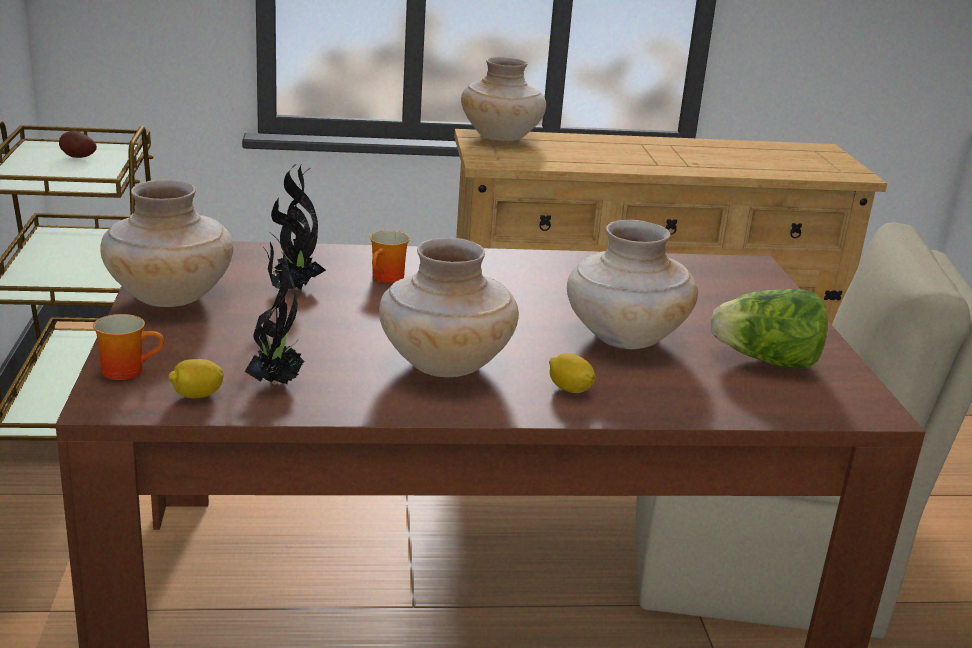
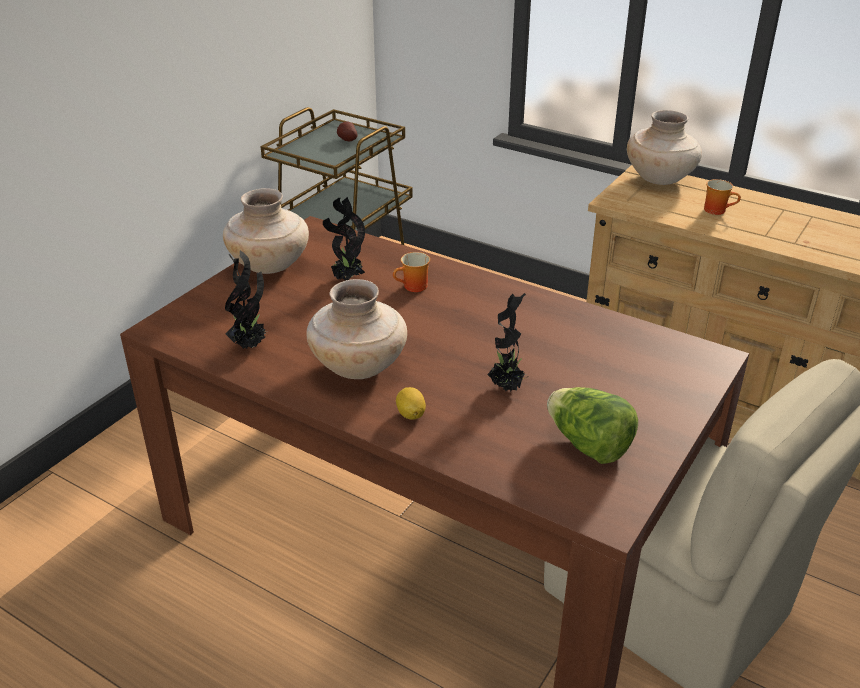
camera: 40 degrees right, 10 degrees up
mug [93,314,164,380] -> mug moved to [704,179,741,215]
lemon [169,359,224,398] -> none
beige vase [567,220,698,349] -> potted plant [487,293,528,391]

